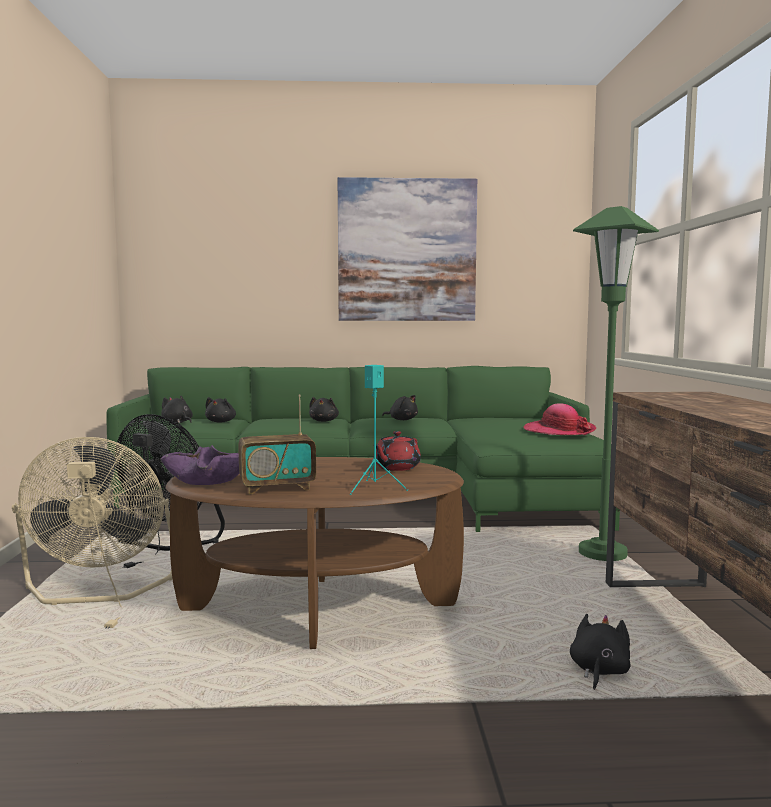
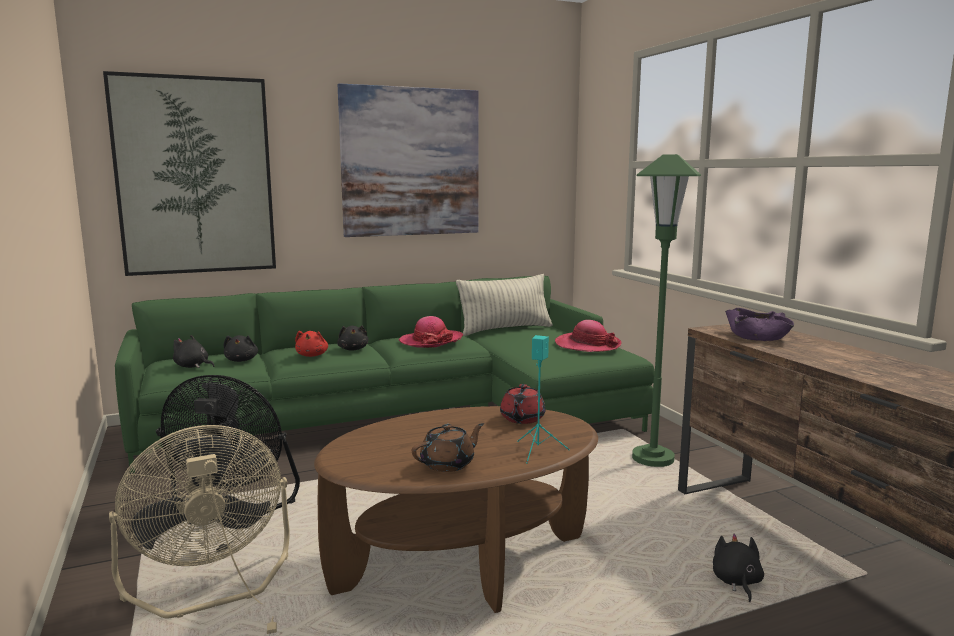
camera: 20 degrees left, 5 degrees up
purple bowl [160,445,240,485] -> purple bowl moved to [725,308,794,341]
radio [238,394,316,494] -> brown teapot [412,423,484,472]
black plush toy [382,395,418,420] -> hat [399,316,463,348]
none -> picture [103,71,276,276]
none -> red plush toy [295,331,328,357]
none -> pillow [456,274,553,336]

